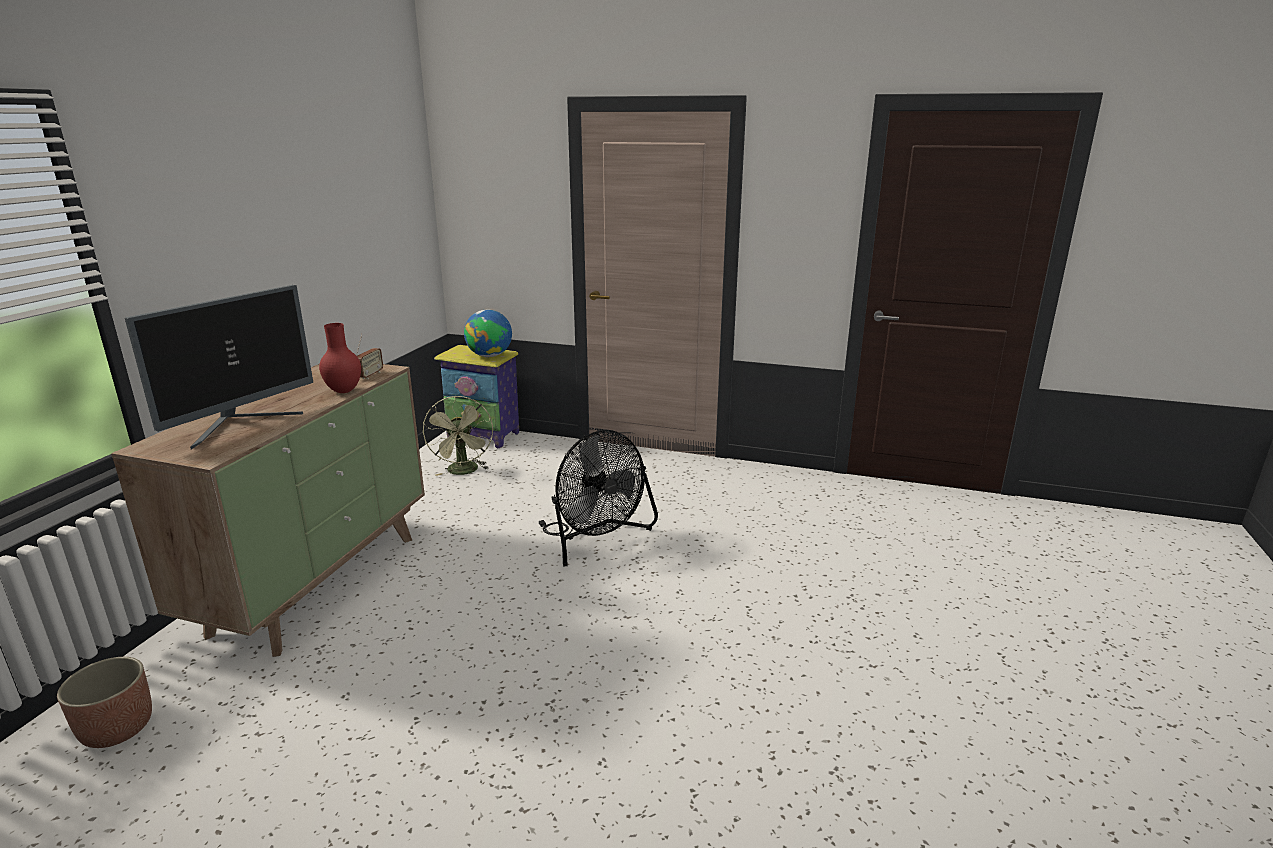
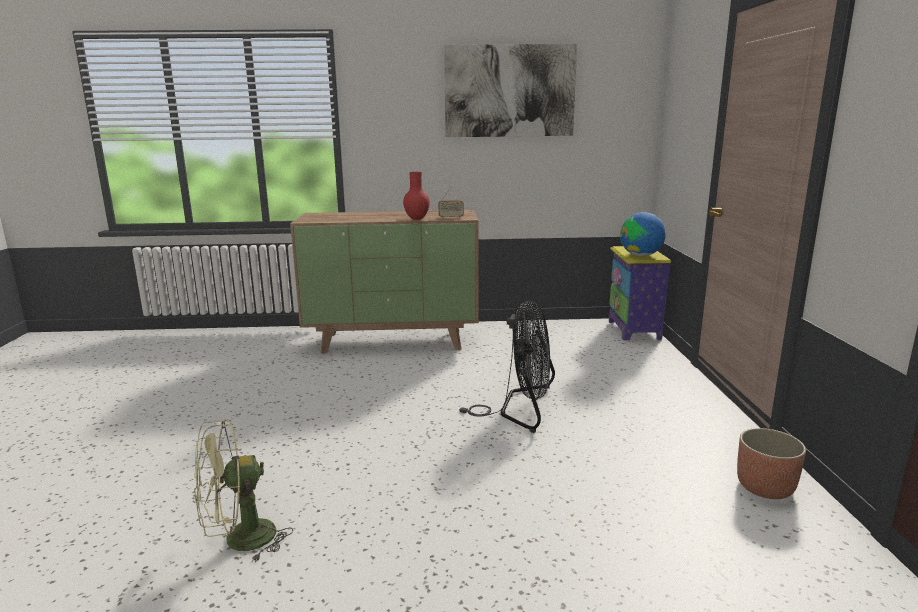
camera: 70 degrees right, 5 degrees down
planter [57,657,152,748] -> planter moved to [737,428,806,499]
monitor [125,285,313,450] -> none
green fan [423,396,493,476] -> green fan moved to [194,419,293,563]
black fan [539,430,658,567] -> black fan turned 105 degrees counterclockwise [458,300,555,433]
none -> picture [444,44,577,137]

